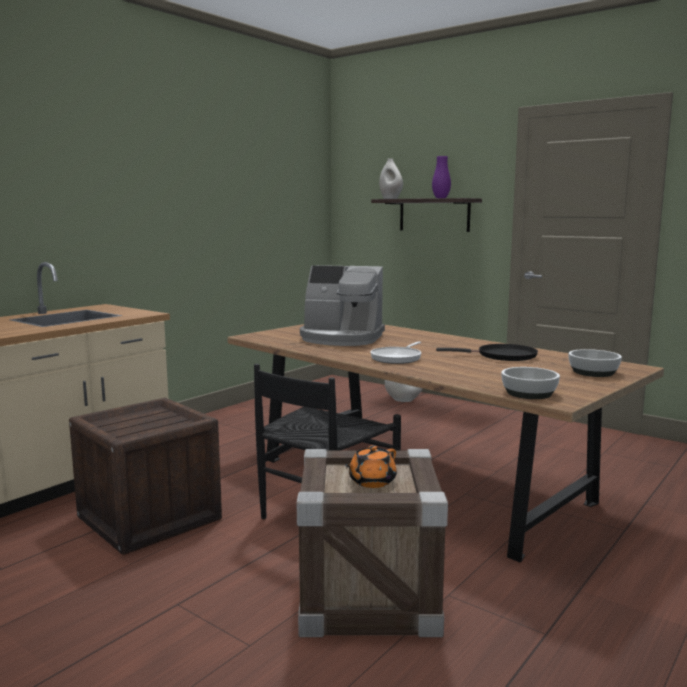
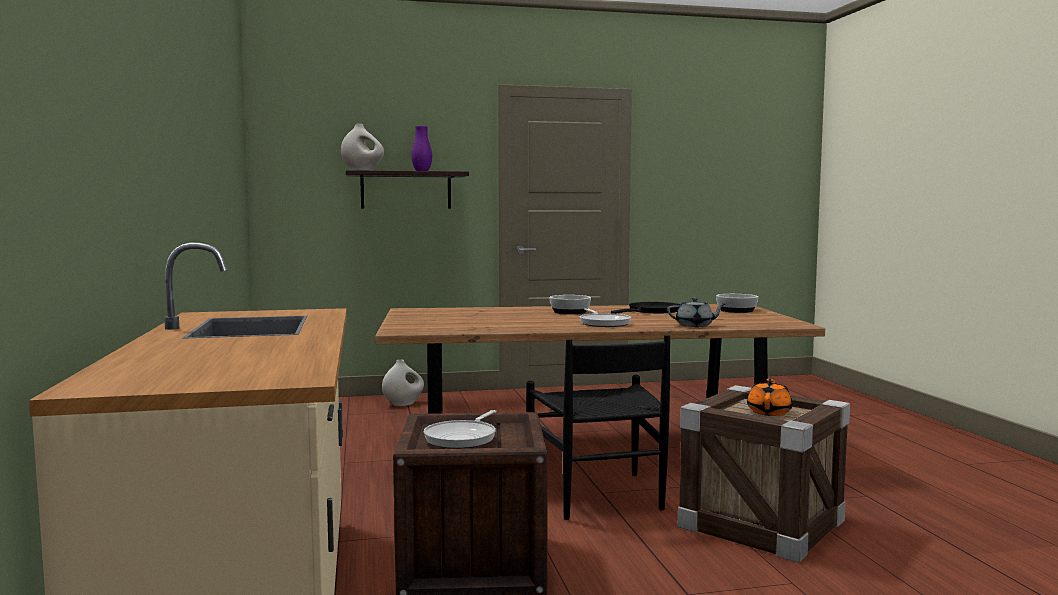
camera: 50 degrees left, 5 degrees down
coffee machine [300,265,385,346] -> none
orange teapot [345,445,397,488] -> orange teapot turned 150 degrees counterclockwise [747,379,793,416]
bowl [501,367,560,399] -> bowl moved to [549,295,591,314]
none -> frying pan [424,410,496,449]
none -> grey teapot [667,297,725,327]

